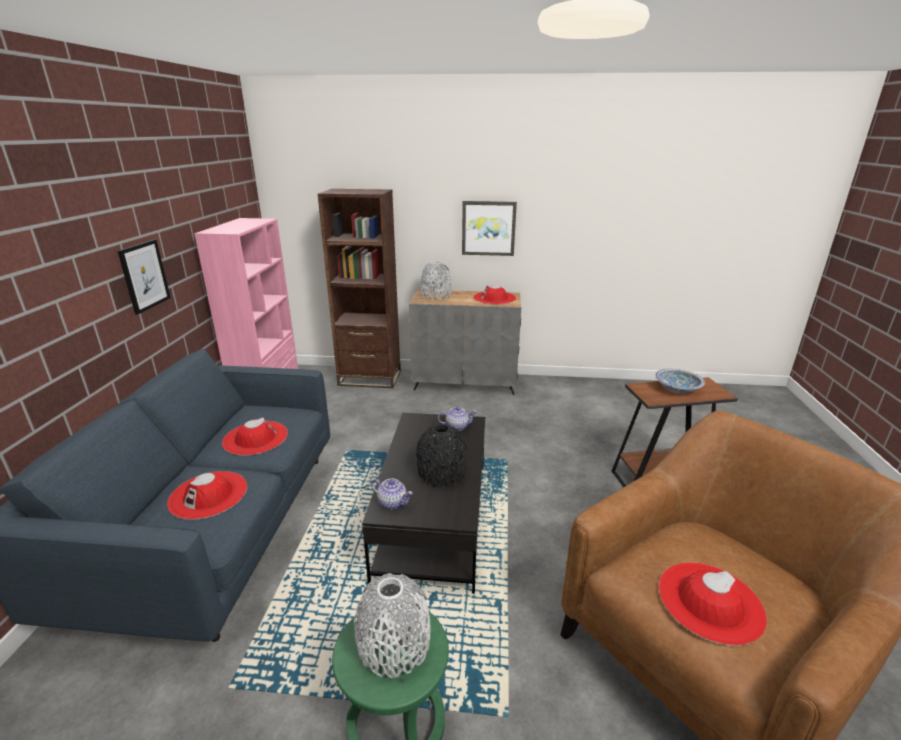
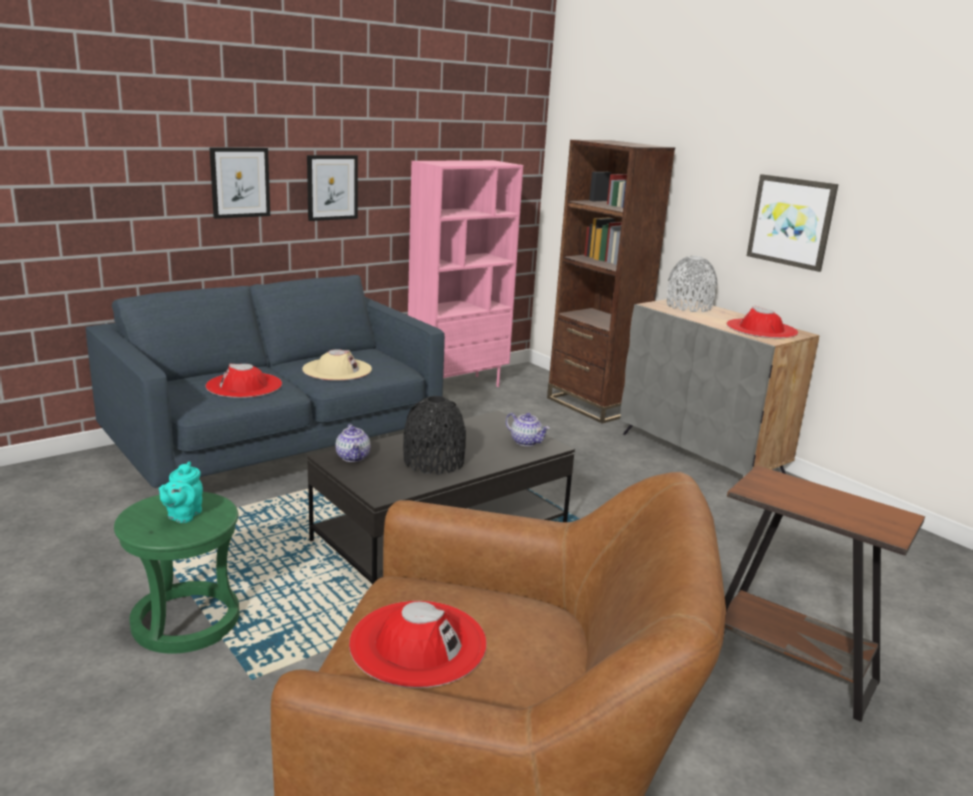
camera: 45 degrees right, 5 degrees down
red hat [222,418,288,455] -> beige hat [302,349,372,381]
grey vase [354,573,430,678] -> turquoise teapot [159,461,203,523]
bowl [655,368,705,393] -> none
none -> picture [209,147,270,219]

